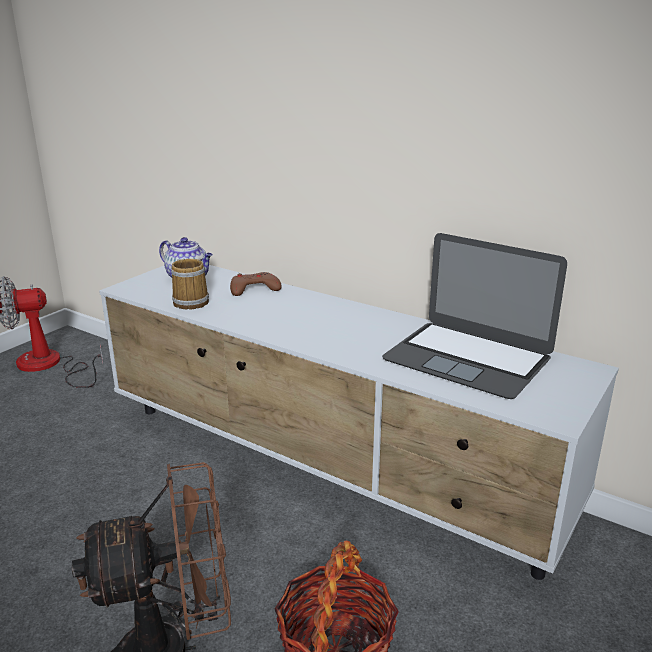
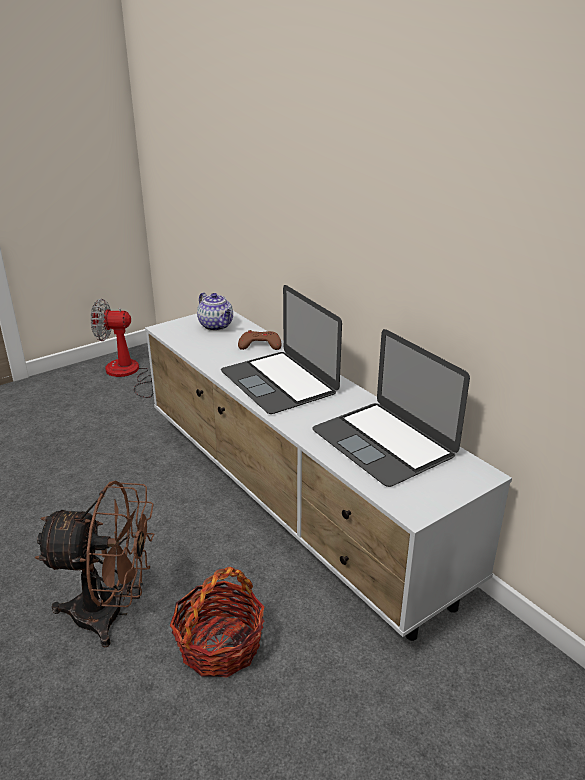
camera: 20 degrees right, 5 degrees up
mug [171,259,209,310] -> none
none -> laptop [221,285,342,414]

